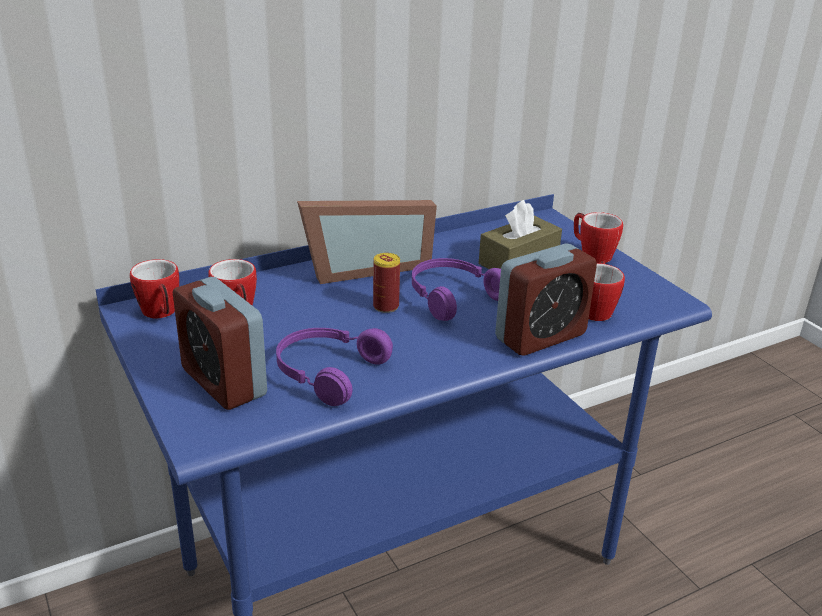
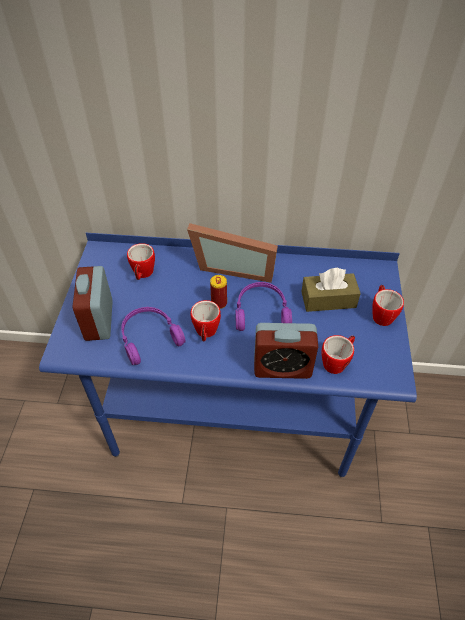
camera: 35 degrees right, 20 degrees up
mug [130,259,179,318] -> mug moved to [191,300,221,342]

